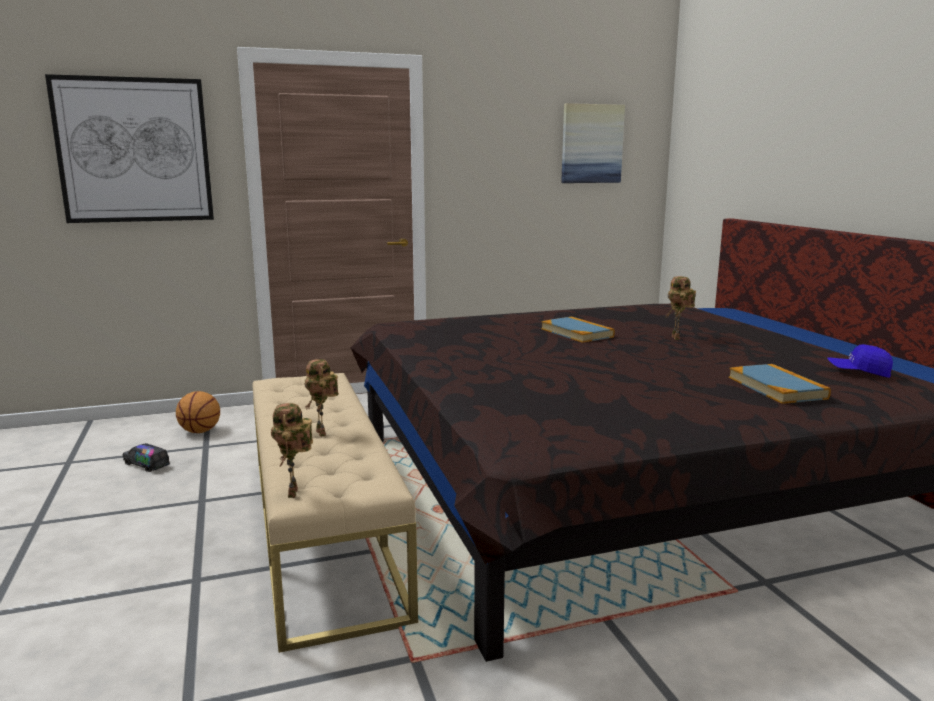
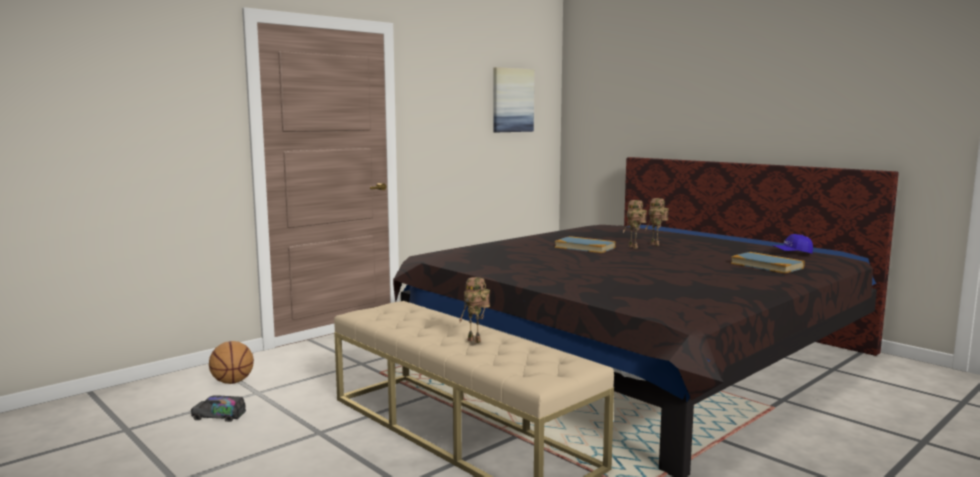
camera: 25 degrees left, 5 degrees down
picture [45,74,214,223] -> none
toy robot [271,403,313,498] -> toy robot moved to [623,200,647,249]

